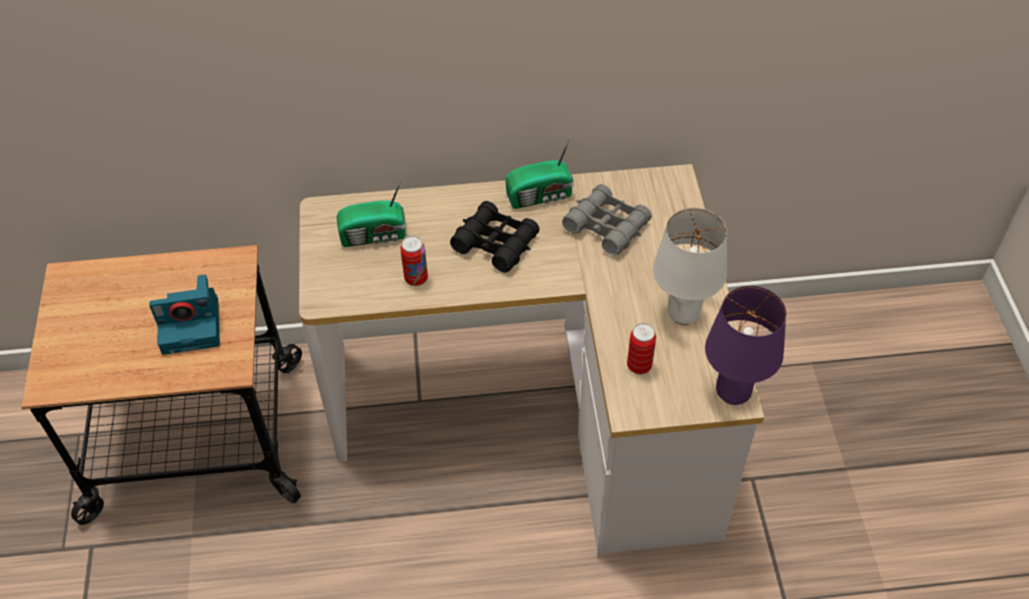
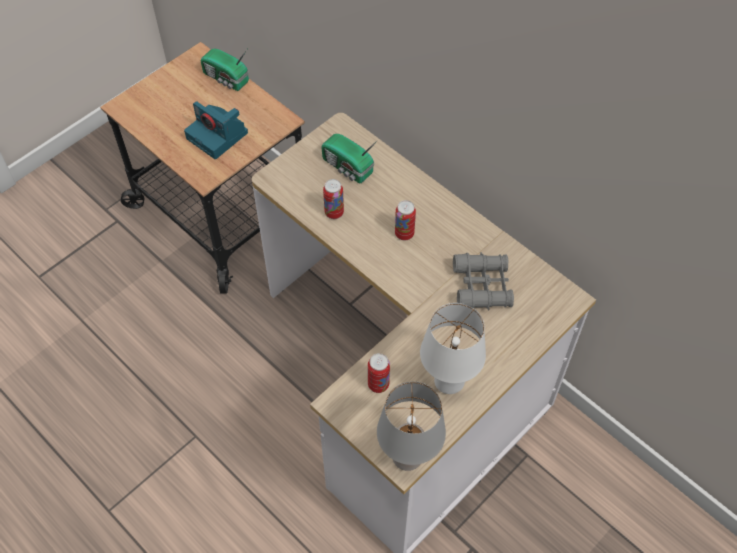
camera: 50 degrees right, 5 degrees up
black binoculars [450,201,539,272] -> can [395,200,416,240]
radio [506,134,574,209] -> radio moved to [201,48,249,91]
purple table lamp [705,286,786,405] -> grey table lamp [377,381,446,471]

